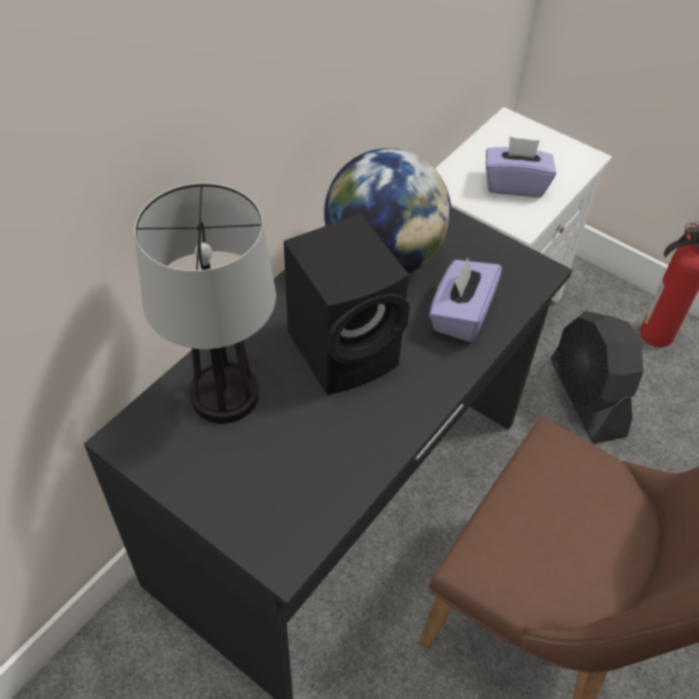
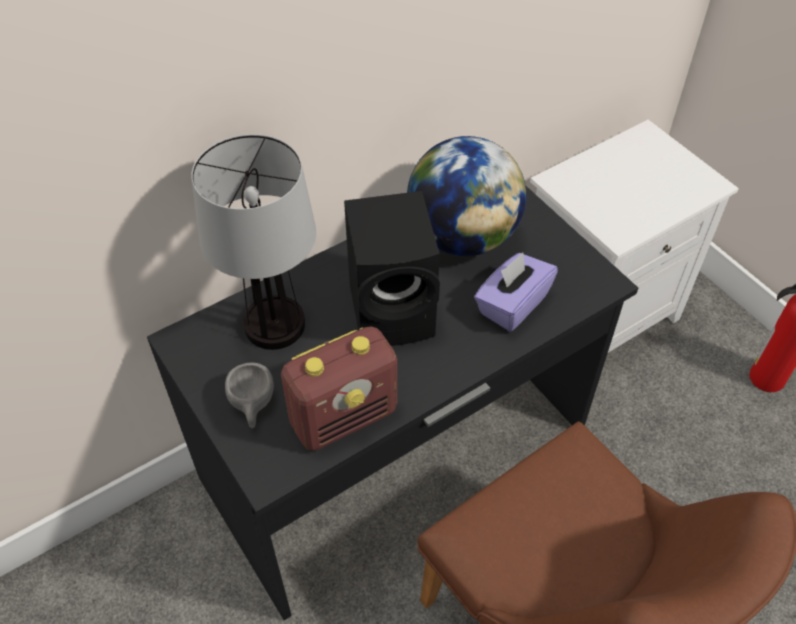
camera: 20 degrees right, 0 degrees up
purple tissue box [486,137,556,197] -> none
black fan [551,311,644,444] -> none
none -> grey cup [225,362,274,429]
none -> radio [281,326,397,451]

